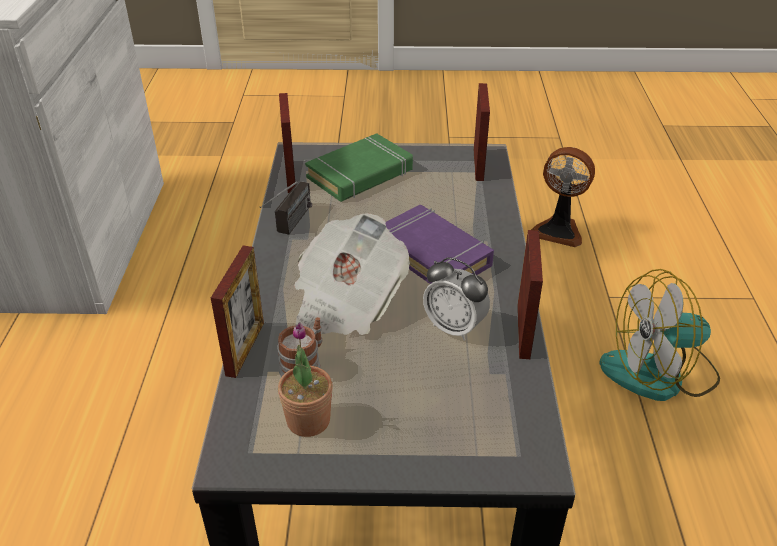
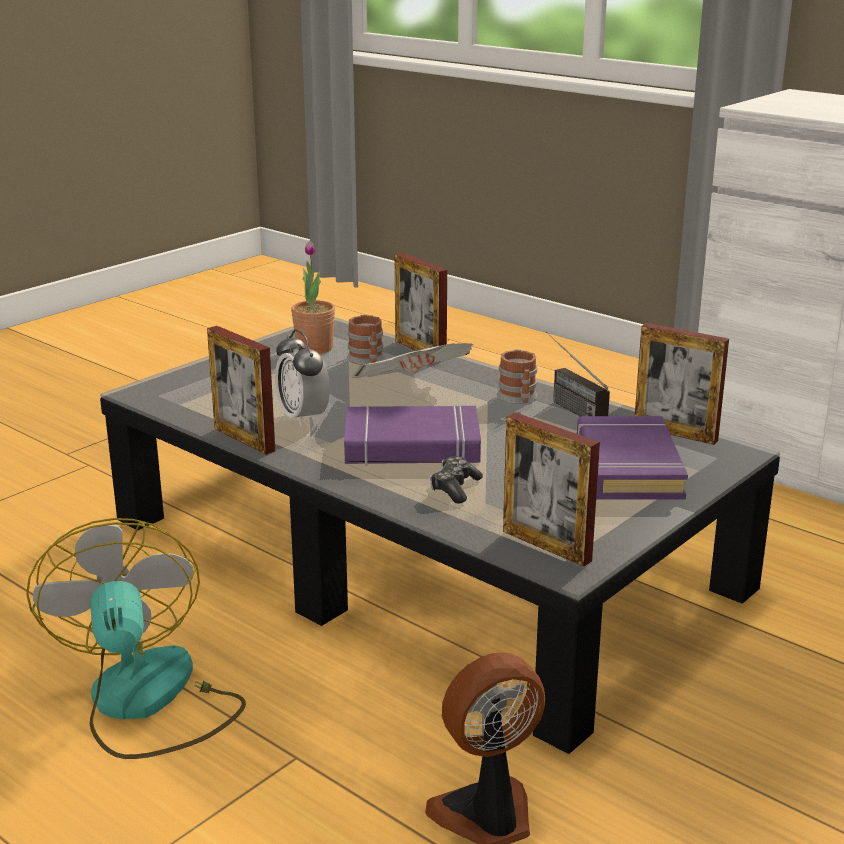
camera: 130 degrees right, 15 degrees down
green book [305,133,413,202] -> purple book [577,416,688,500]
alarm clock [423,257,490,341] -> alarm clock turned 105 degrees counterclockwise [275,329,330,427]
fan [599,269,720,401] -> fan turned 45 degrees counterclockwise [26,518,246,759]
none -> game controller [430,456,483,504]
none -> mug [497,349,538,404]

